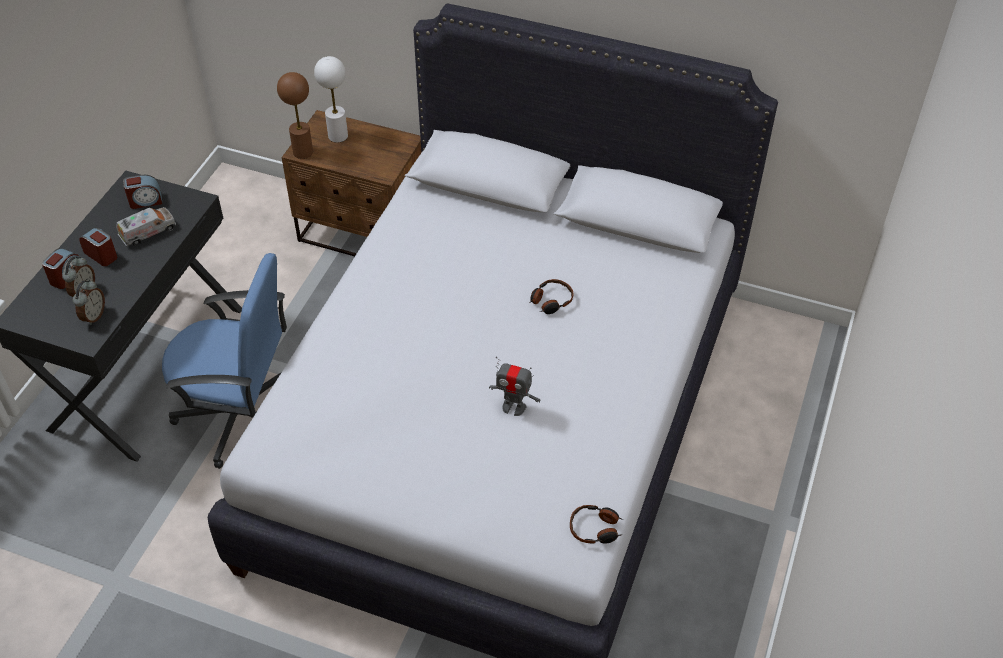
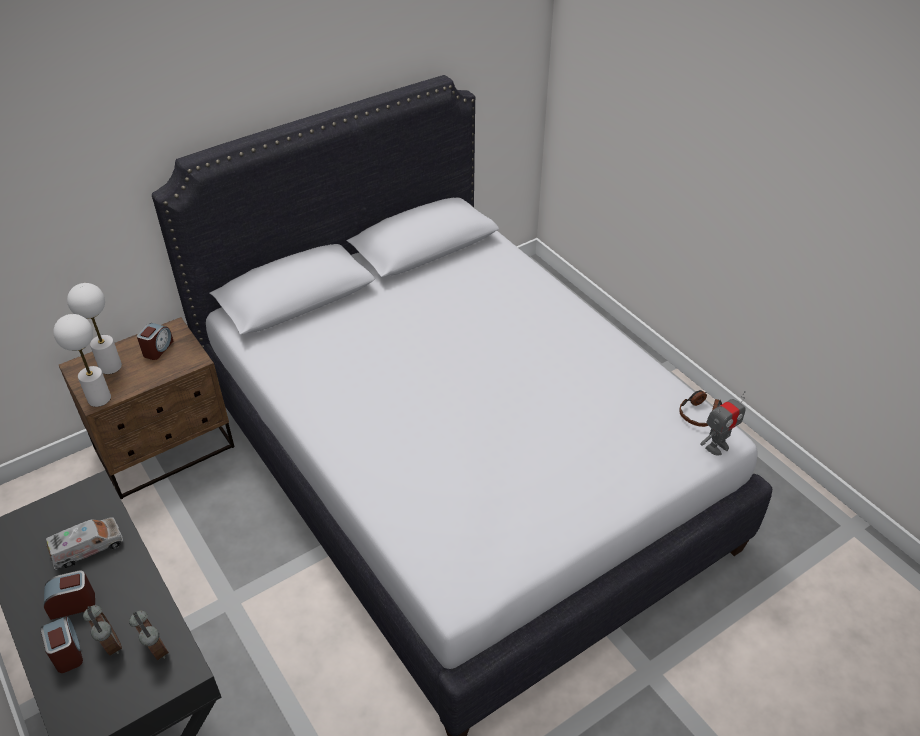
camera: 55 degrees left, 5 degrees down
toy truck [116,207,176,247] -> toy truck turned 60 degrees clockwise [46,517,123,570]
alarm clock [123,175,162,209] -> alarm clock moved to [137,323,174,360]
blue office chair [162,253,287,469] -> none
brown table lamp [277,72,313,159] -> white table lamp [53,314,111,407]
toy robot [489,357,540,416] -> toy robot moved to [700,391,746,456]
headphones [529,279,573,314] -> none

